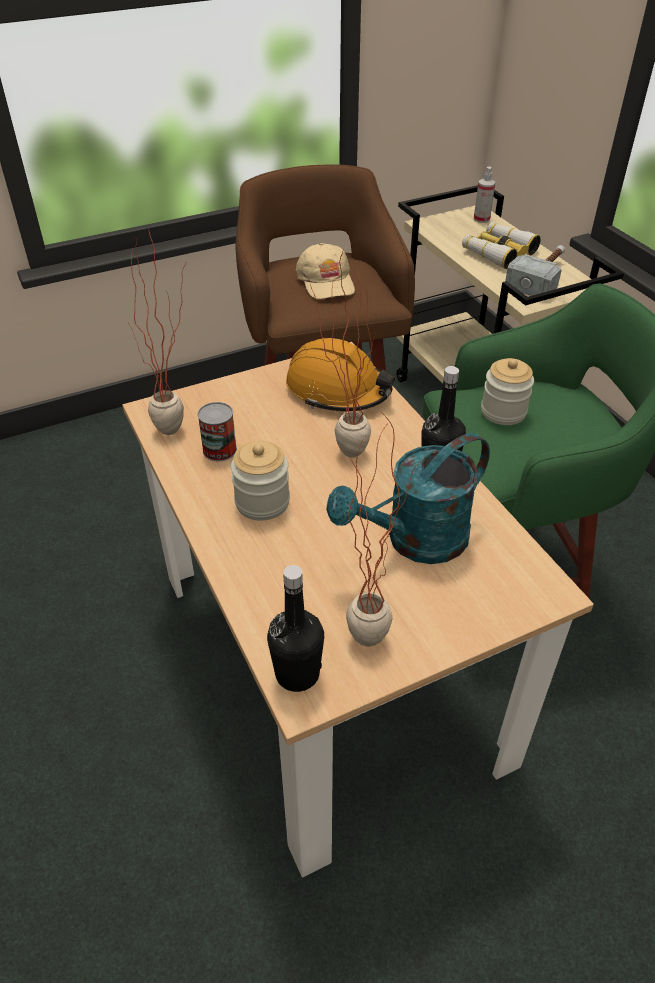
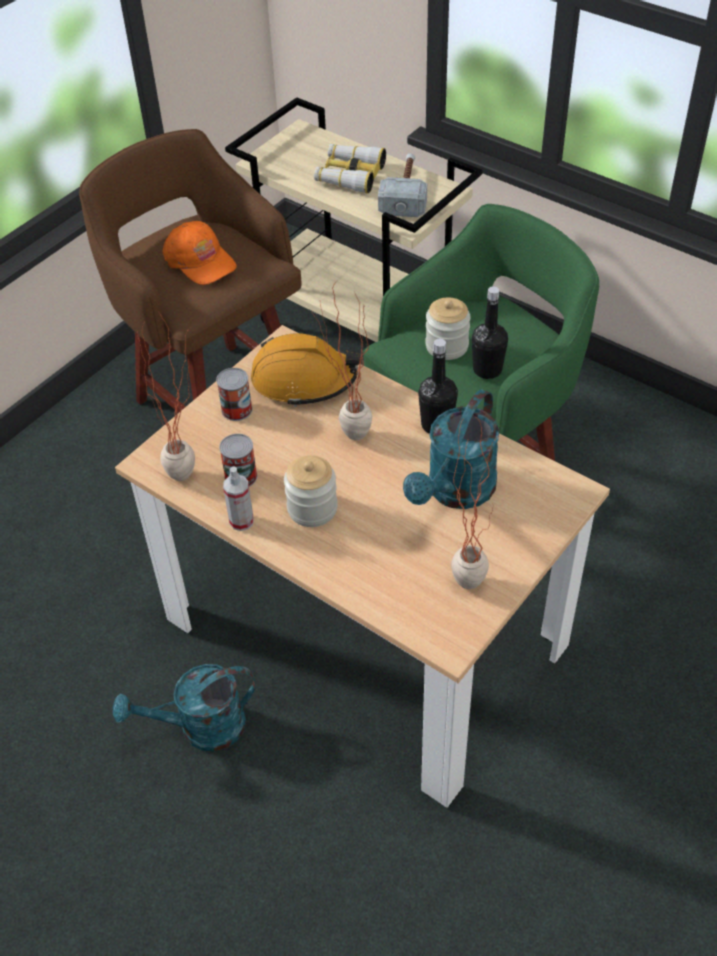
camera: 25 degrees left, 5 degrees up
black bottle [267,565,324,692] -> black bottle moved to [472,286,508,379]
beige cap [296,243,355,299] -> orange cap [163,221,237,285]
spray bottle [474,167,496,223] -> spray bottle moved to [223,466,254,531]
none -> turquoise watering can [113,664,256,751]
none -> can [216,368,253,421]

